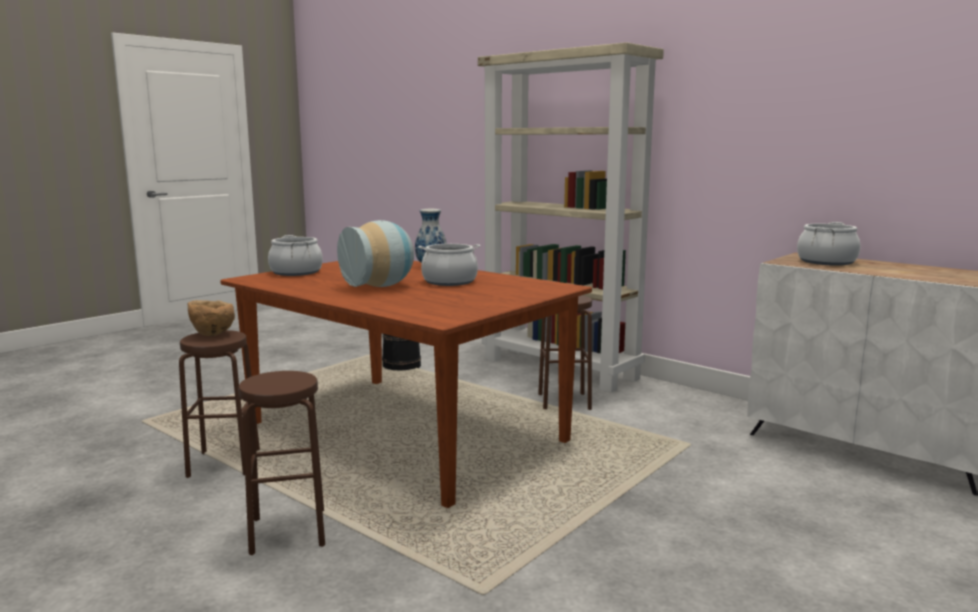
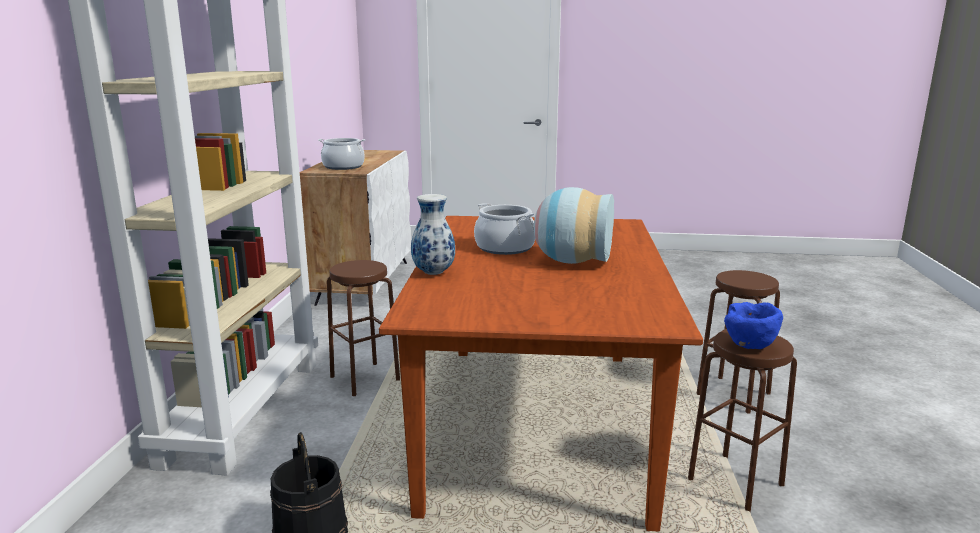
camera: 125 degrees left, 5 degrees up
brown bowl [188,300,235,336] -> blue bowl [724,302,783,349]
cooking pot [268,235,323,276] -> none

